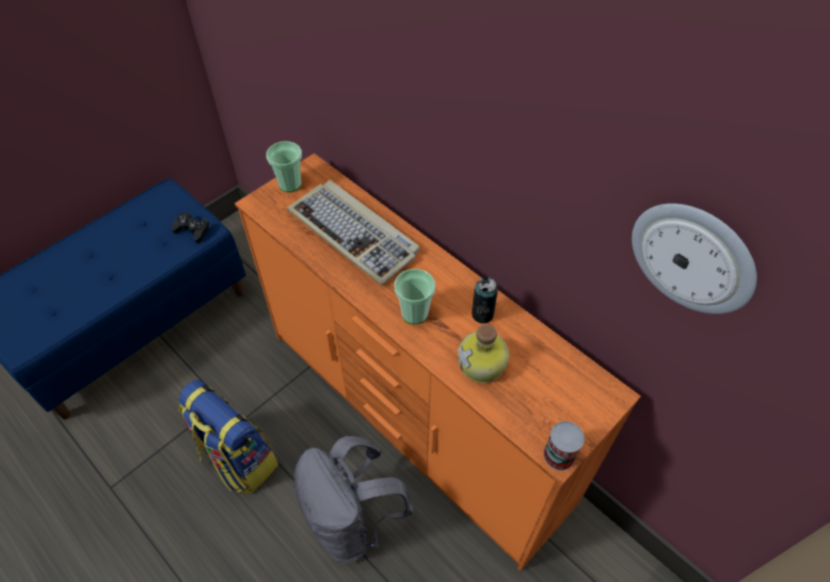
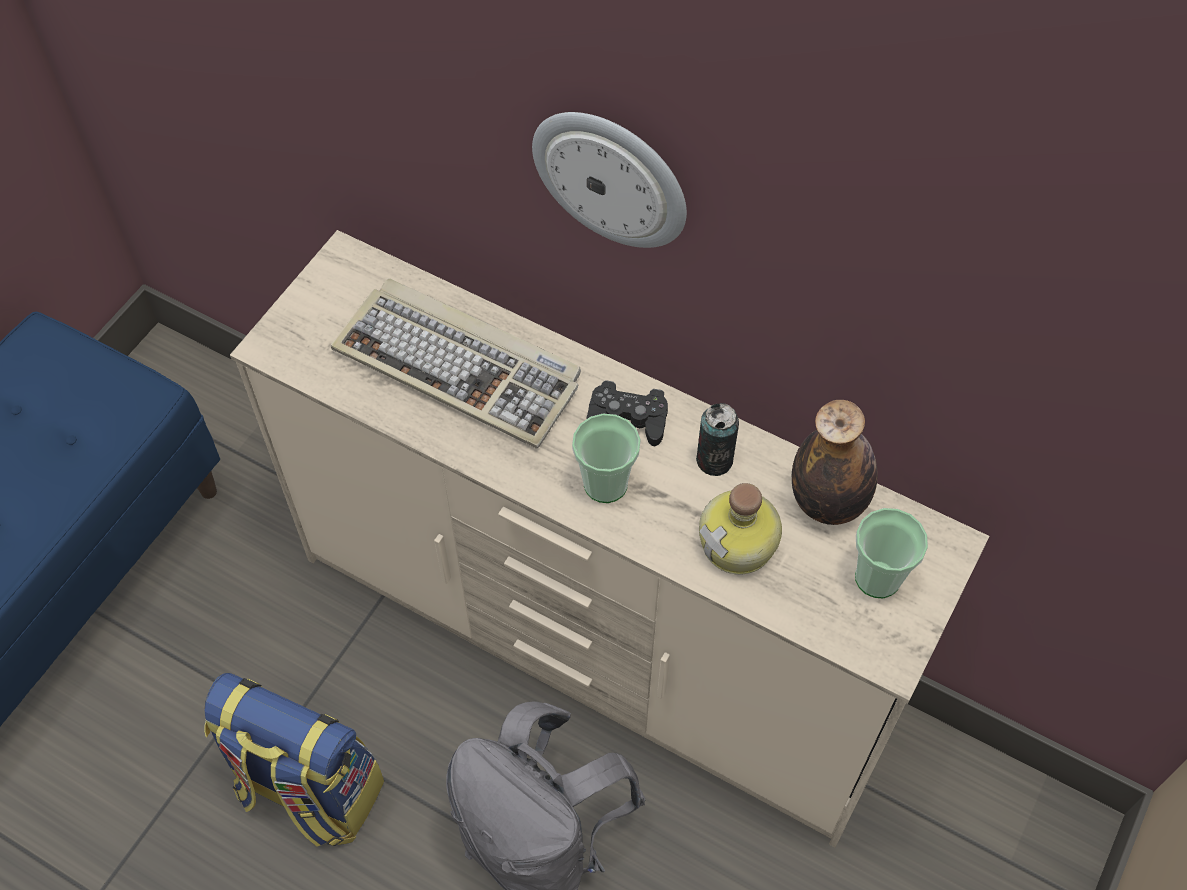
camera: 15 degrees left, 5 degrees up
black game controller [171,212,211,243] -> black game controller moved to [586,380,668,446]
orange dresser [235,153,641,571] -> beige dresser [230,230,990,847]
cup [266,141,302,192] -> cup moved to [855,508,928,598]
can [544,421,584,470] -> none
wall clock [632,203,757,314] -> wall clock moved to [532,112,687,248]
none -> bottle [792,400,877,525]

